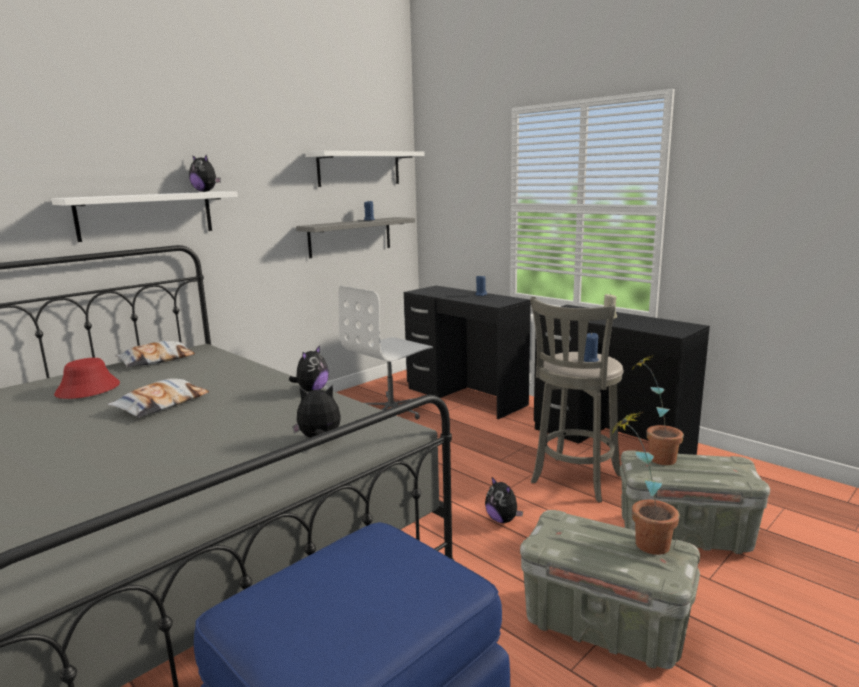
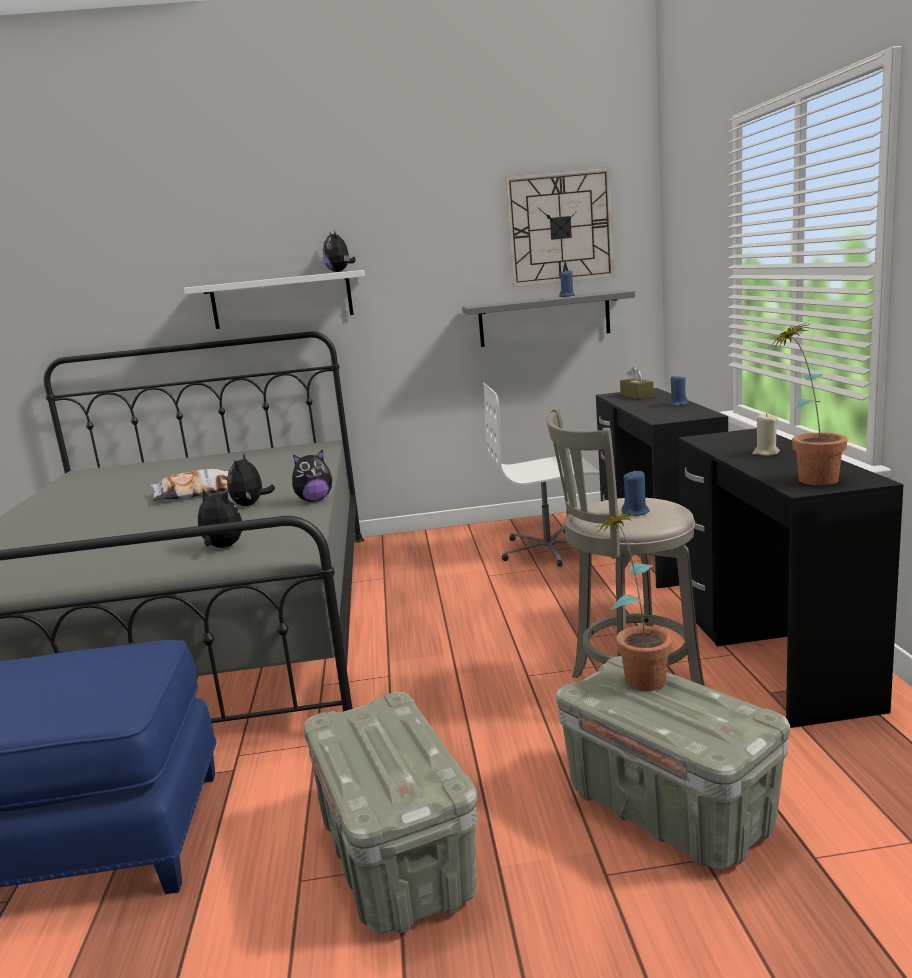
camera: 40 degrees right, 0 degrees up
red hat [54,358,120,399] -> none
pillow [115,340,195,367] -> none
white shelf [305,151,425,187] -> wall clock [505,167,615,287]
plush toy [485,477,523,523] -> plush toy moved to [227,454,275,506]
potted plant [610,411,680,555] -> potted plant moved to [769,321,847,485]
none -> brown tissue box [620,367,654,399]

